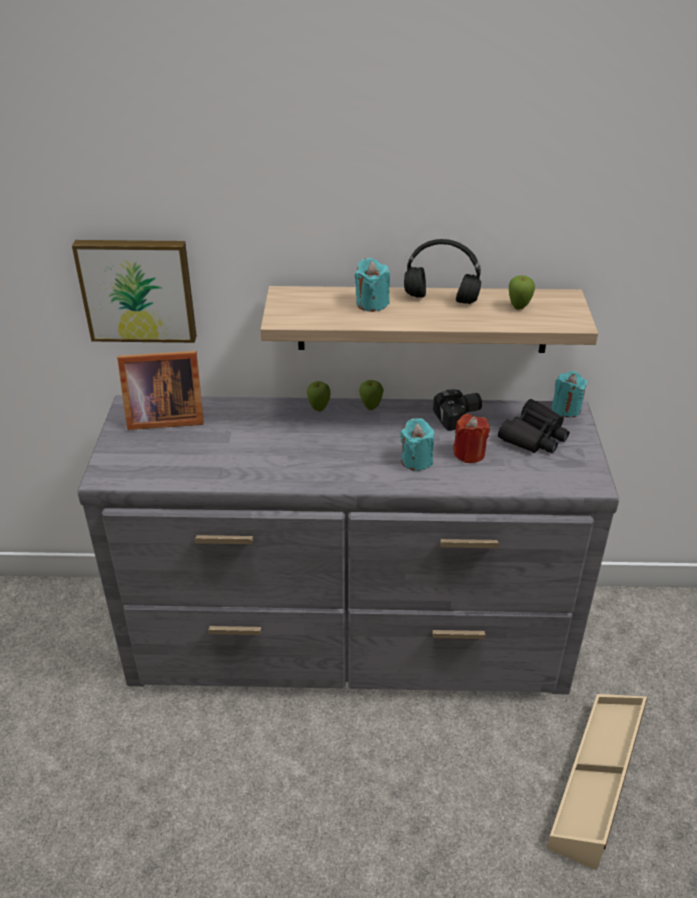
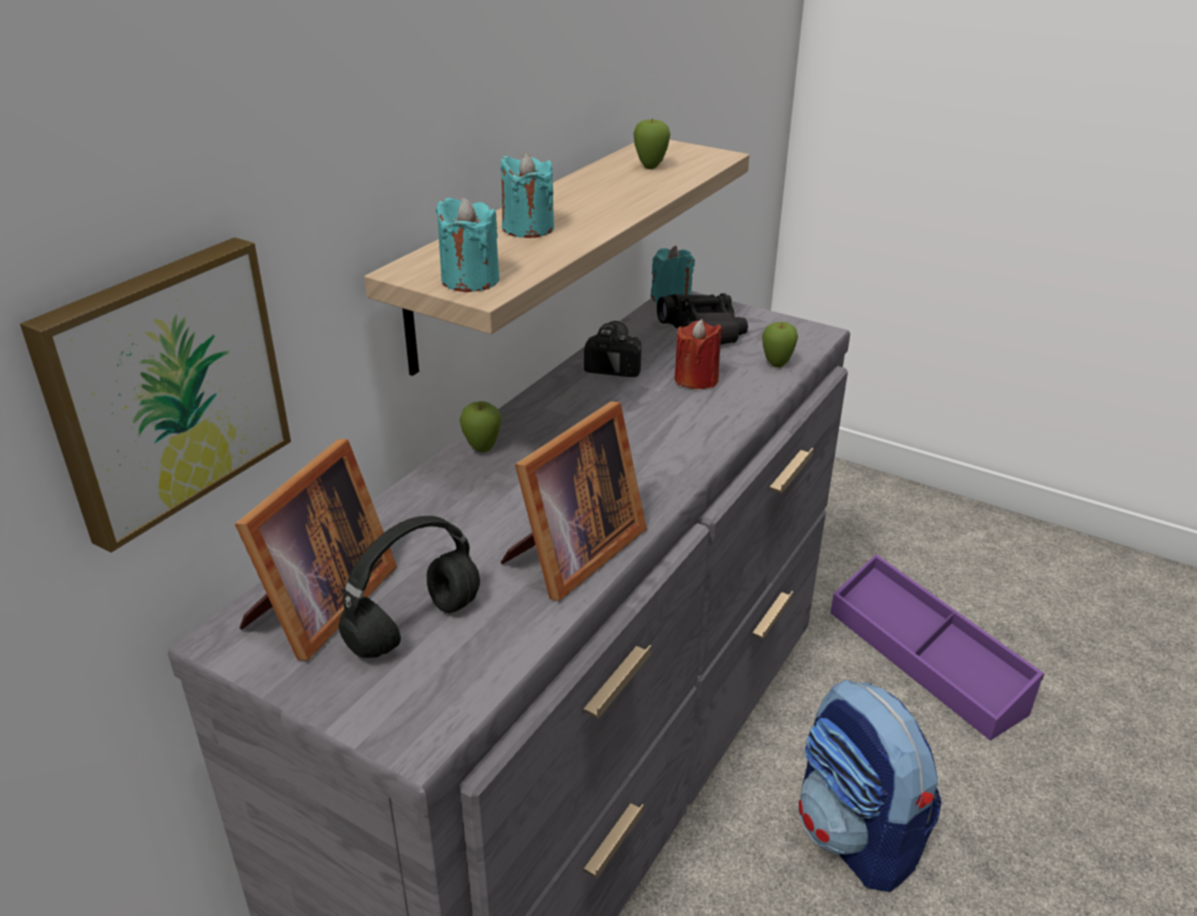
camera: 60 degrees left, 5 degrees down
apple [359,380,384,410] -> apple moved to [762,322,798,367]
turquoise candle [400,418,434,471] -> turquoise candle moved to [436,197,499,292]
black headphones [404,239,481,304] -> black headphones moved to [339,516,480,658]
beige storage box [547,694,648,870] -> purple storage box [830,554,1044,741]
none -> picture frame [501,401,647,601]
none -> backpack [798,679,942,892]

